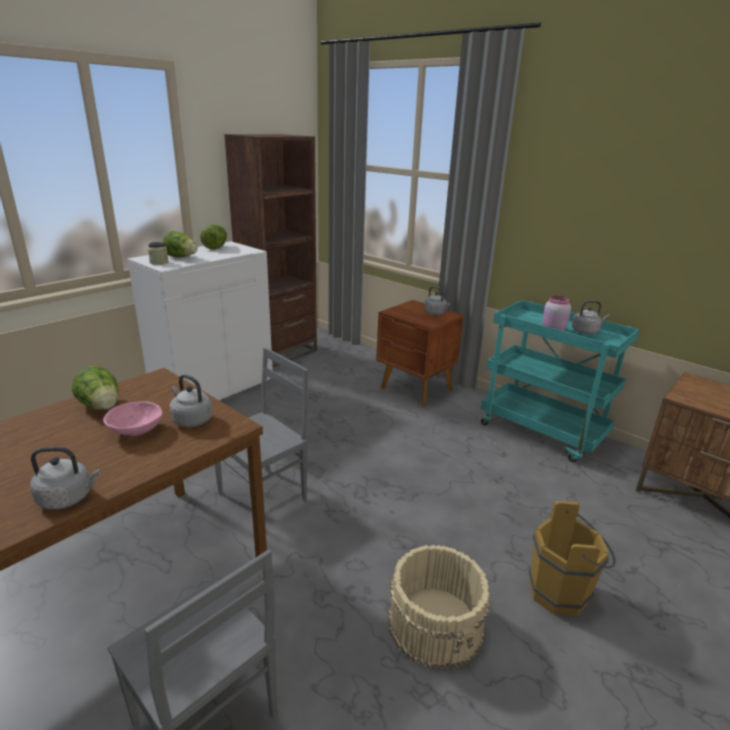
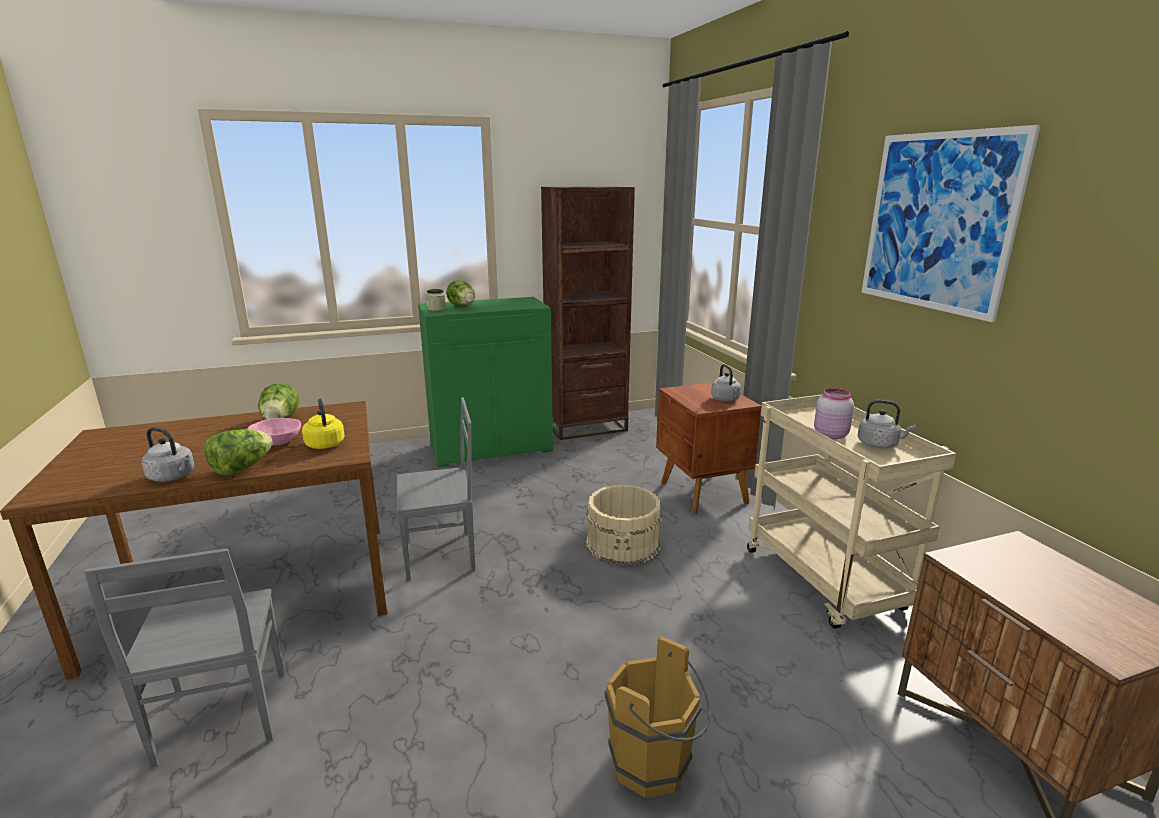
camera: 30 degrees right, 5 degrees down
white cabinet [127,241,273,400] -> green cabinet [418,297,553,467]
grey kettle [169,374,213,427] -> yellow kettle [302,398,344,449]
lettuce [200,224,227,250] -> lettuce moved to [204,429,273,476]
beige bucket [388,545,490,670] -> beige bucket moved to [586,485,662,566]
turquoise cart [481,300,640,462] -> beige cart [747,394,956,629]
none -> picture [861,125,1041,322]

